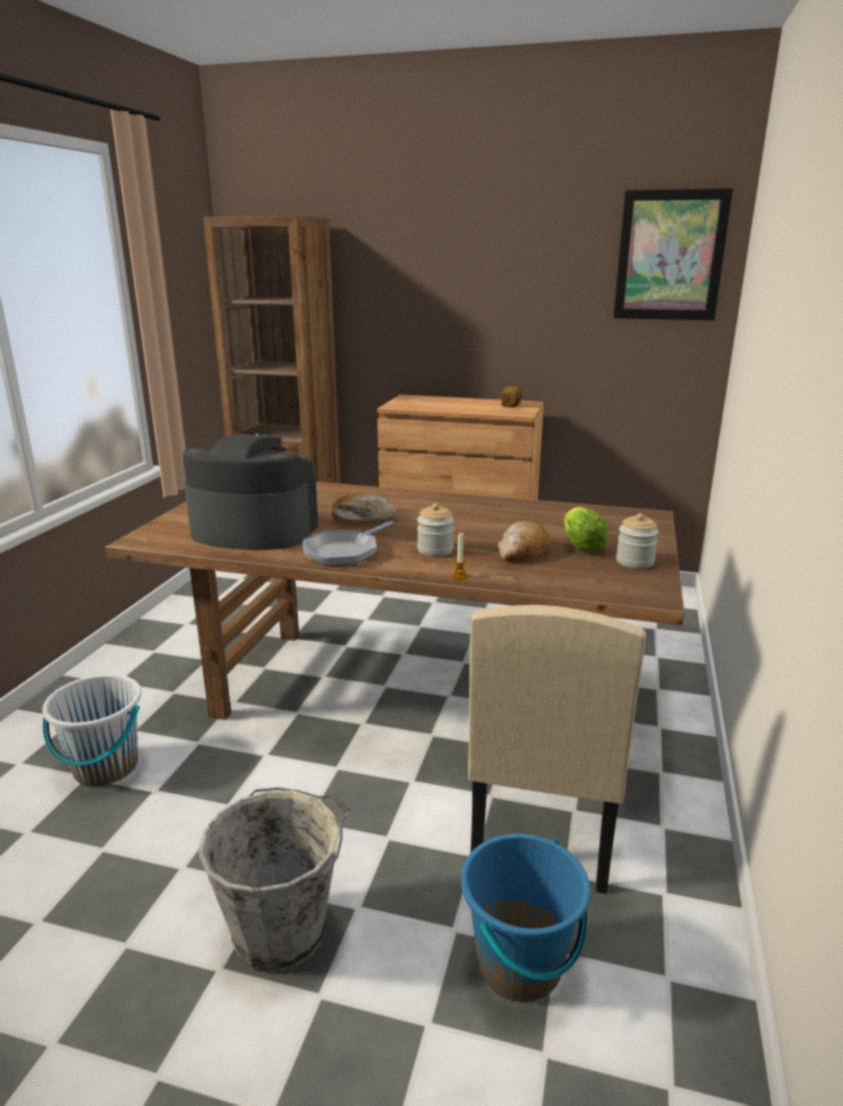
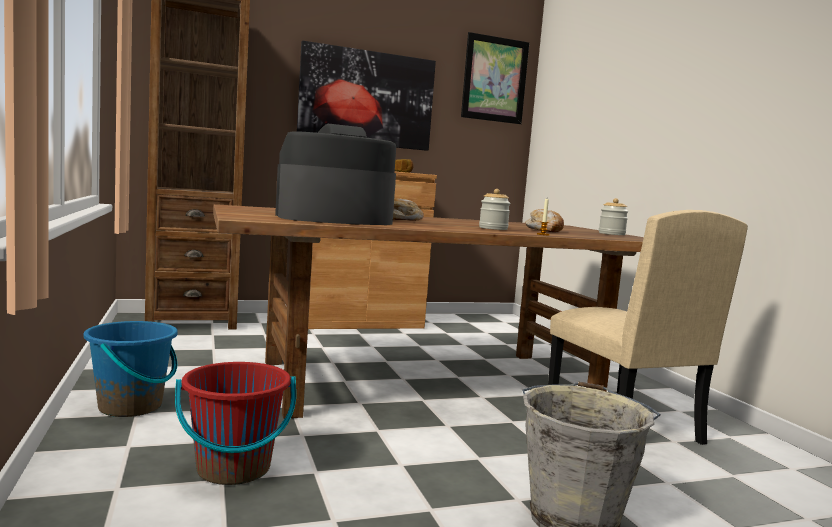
camera: 35 degrees left, 15 degrees down
white bucket [42,674,141,786] -> red bucket [175,362,296,485]
frying pan [303,521,393,566] -> none
blue bucket [461,834,590,1002] -> blue bucket moved to [84,321,178,417]
lettuce [564,507,607,552] -> none
none -> picture [297,41,436,151]

